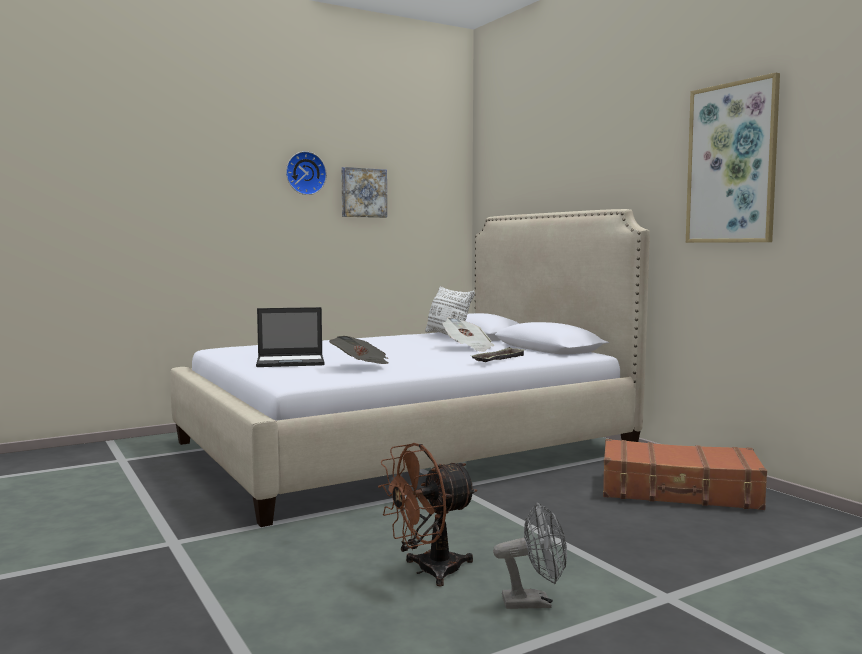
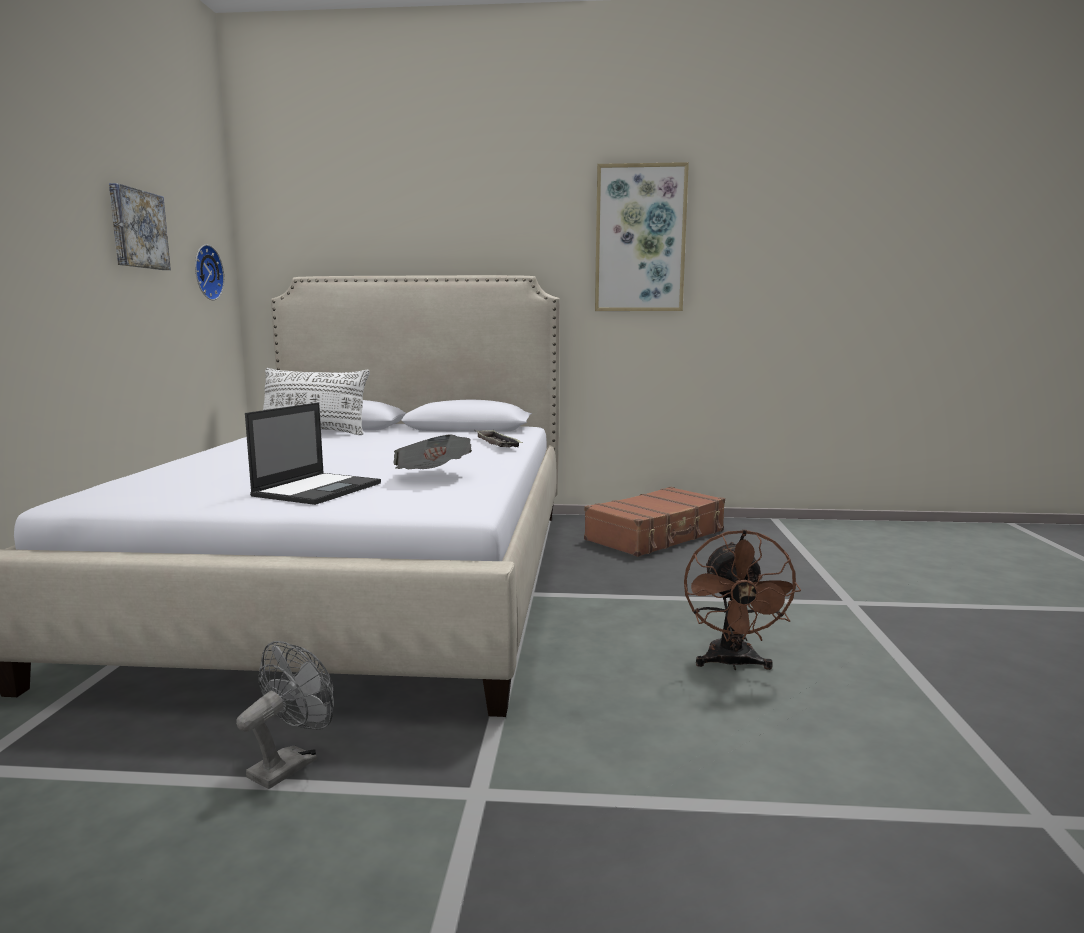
camera: 55 degrees left, 5 degrees up
wall clock [286,151,327,195] -> wall clock moved to [195,245,224,300]
newspaper [442,317,494,352] -> none
grey fan [493,502,567,609] -> grey fan moved to [236,641,334,789]

